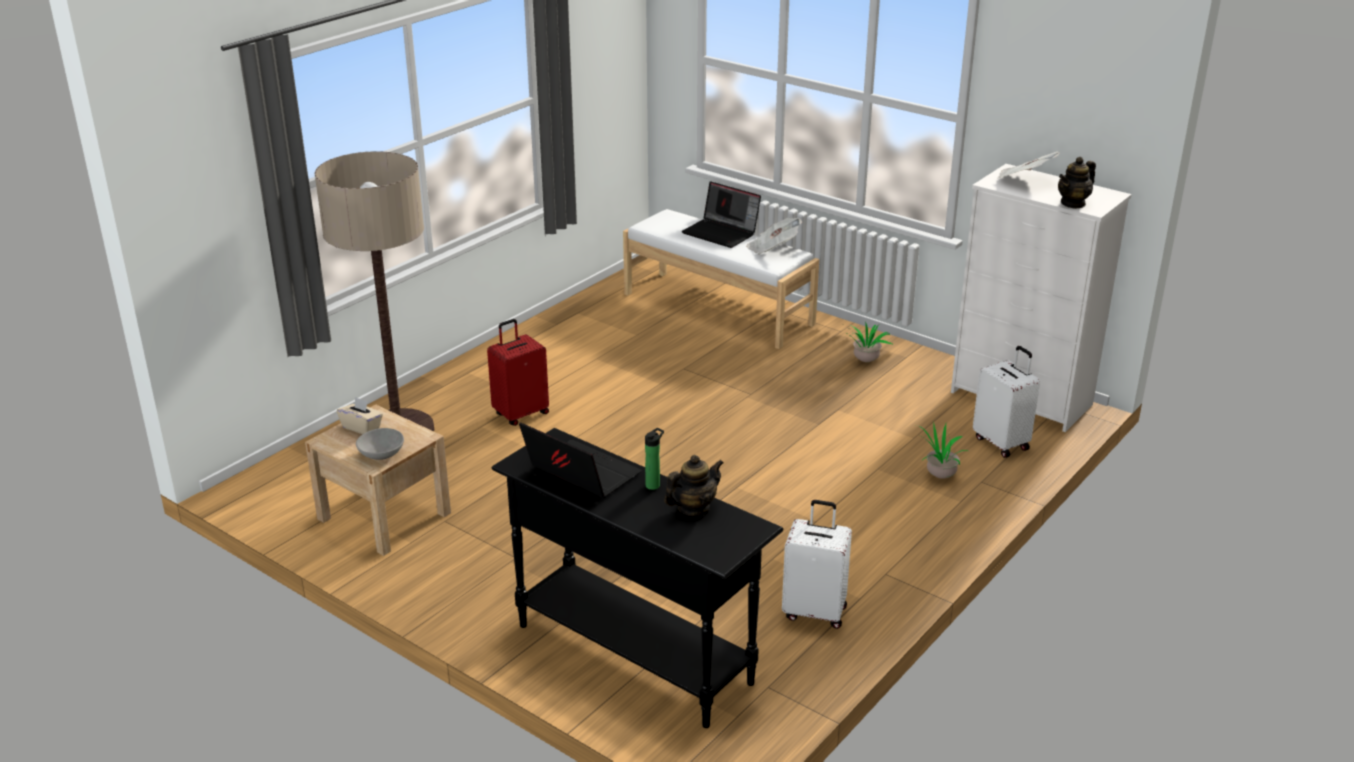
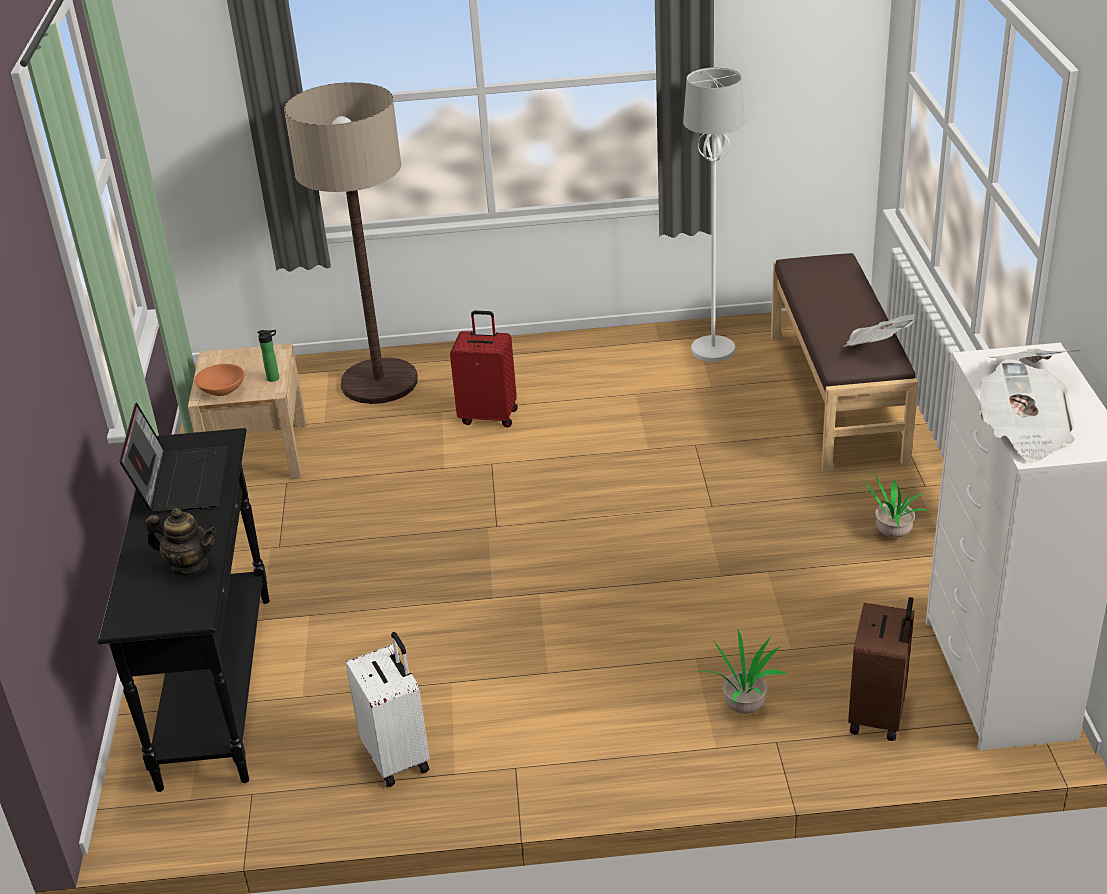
camera: 50 degrees right, 5 degrees up
beige tissue box [337,397,383,434] -> none
grey bowl [356,428,404,460] -> orange bowl [195,364,244,396]
white bench [623,209,819,349] -> brown bench [771,253,919,472]
bottle [645,428,664,490] -> bottle moved to [257,330,279,382]
laptop [681,181,761,248] -> none
white suitcase [973,346,1040,458] -> brown suitcase [848,597,915,741]
teapot [1058,157,1096,209] -> newspaper [980,359,1075,463]
none -> white floor lamp [683,67,745,362]

